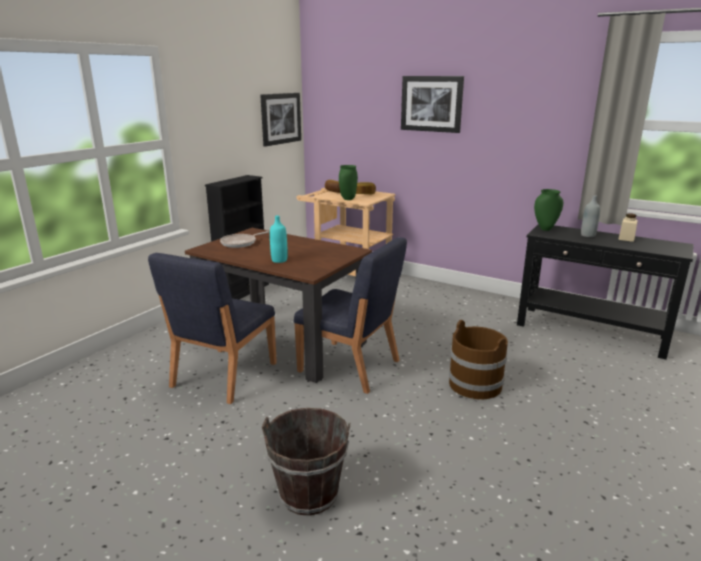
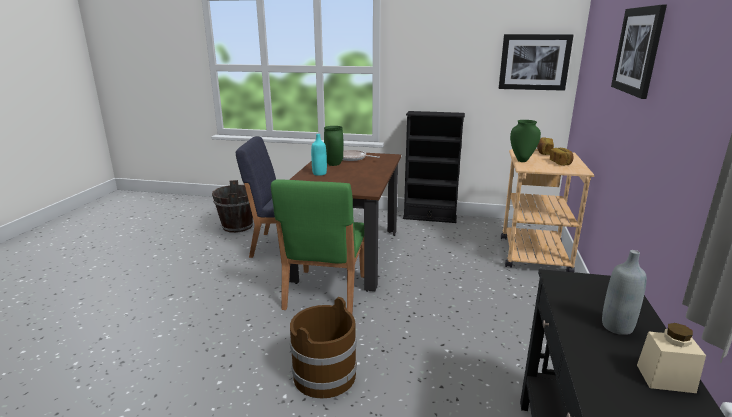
camera: 70 degrees right, 0 degrees up
brown bucket [262,408,351,516] -> brown bucket moved to [212,180,253,233]
blue chair [294,237,407,394] -> green chair [271,179,364,314]
green vase [534,189,563,231] -> green vase moved to [324,126,343,166]

